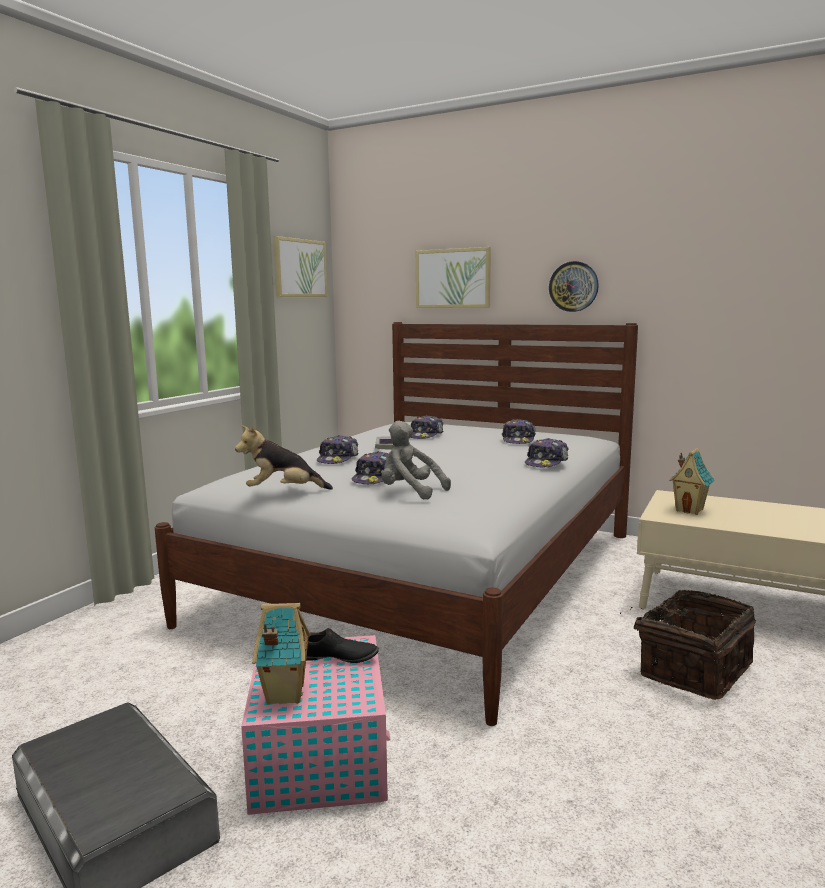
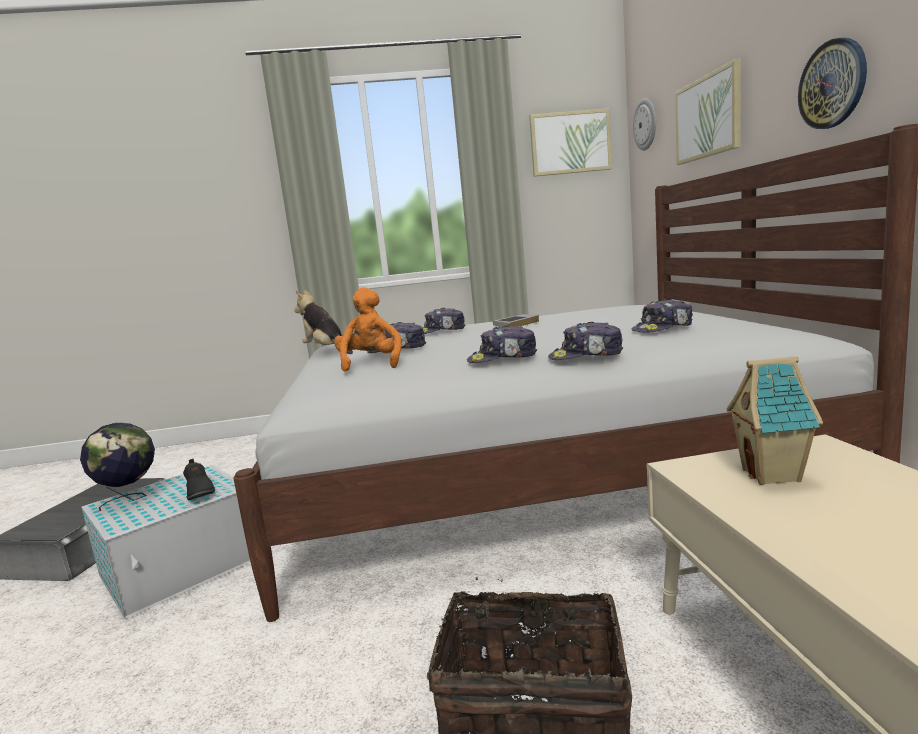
camera: 55 degrees right, 0 degrees up
pink storage box [241,635,391,815] -> white storage box [82,465,251,619]
toy house [252,603,311,705] -> globe [80,422,155,511]
grey plush toy [381,421,451,500] -> orange plush toy [334,287,402,372]
cap [410,415,443,439] -> cap moved to [467,325,537,363]
none -> wall clock [633,98,656,151]

